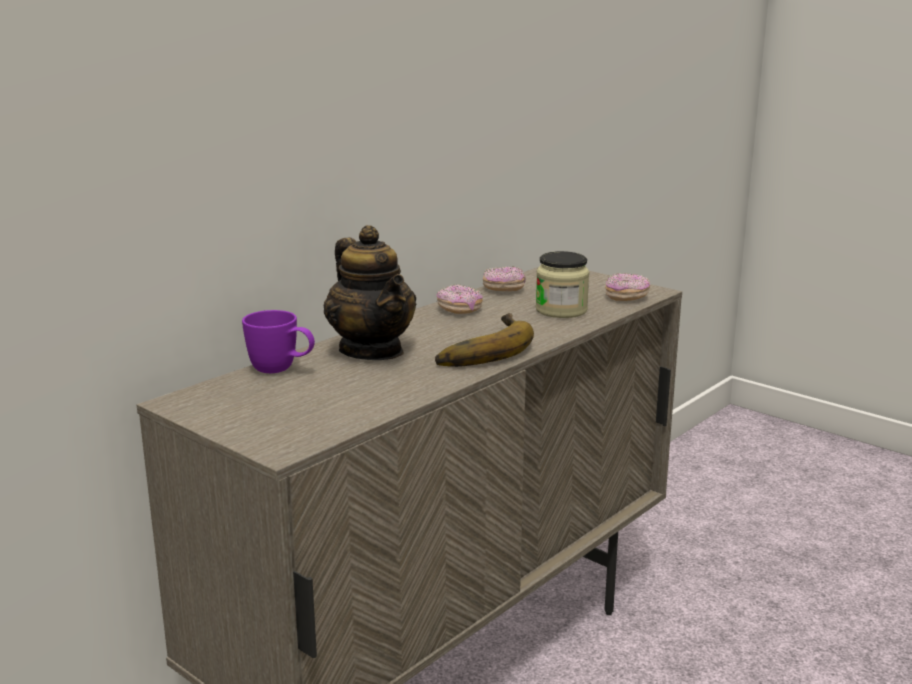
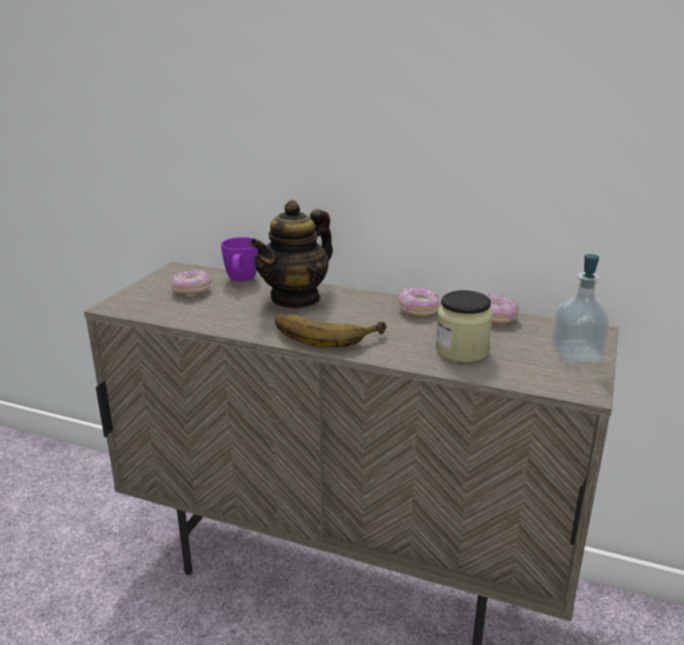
camera: 70 degrees right, 5 degrees up
donut [605,273,650,301] -> donut moved to [171,269,211,294]
none -> soap dispenser [552,254,609,362]

